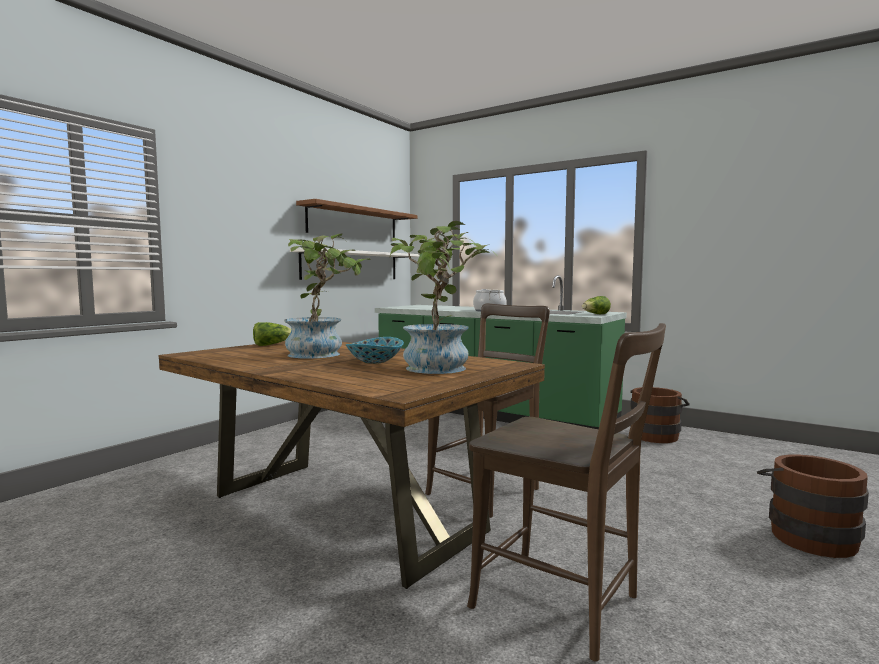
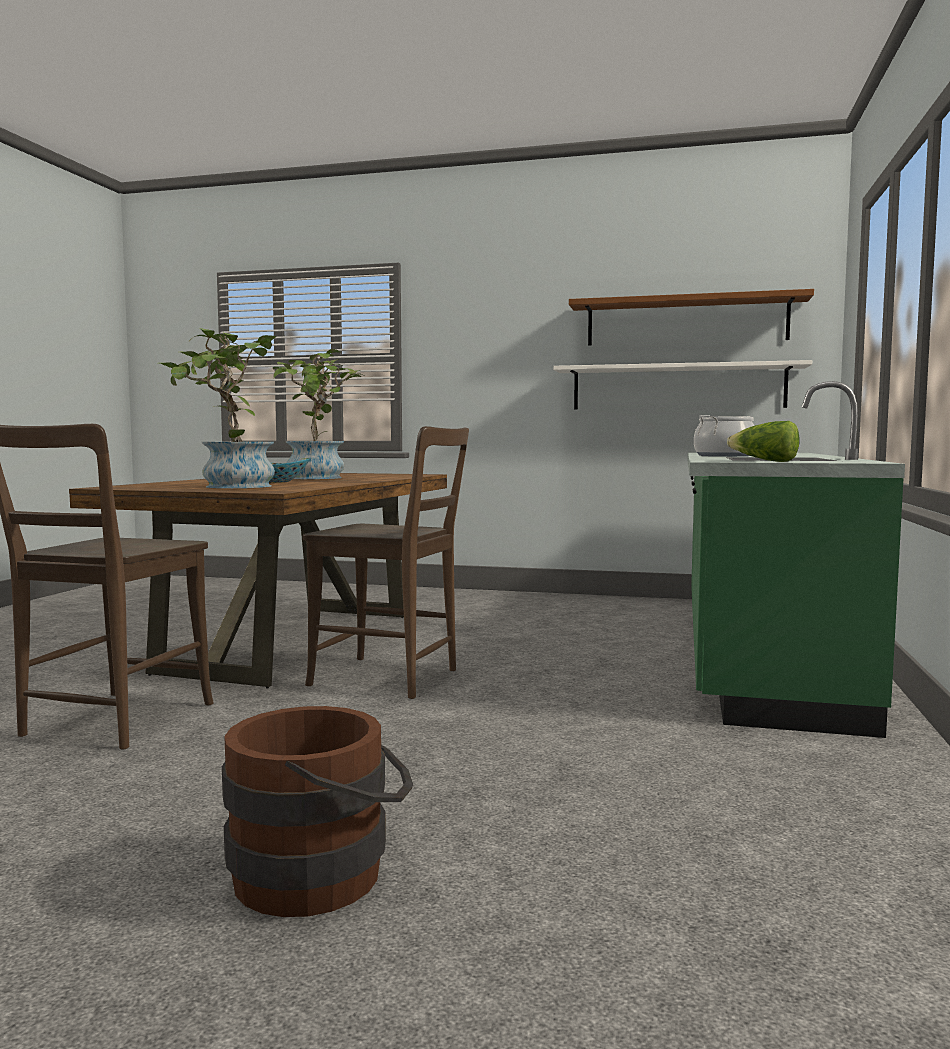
camera: 70 degrees right, 0 degrees up
lettuce [253,322,291,346] -> none
brown bucket [630,387,690,443] -> none

